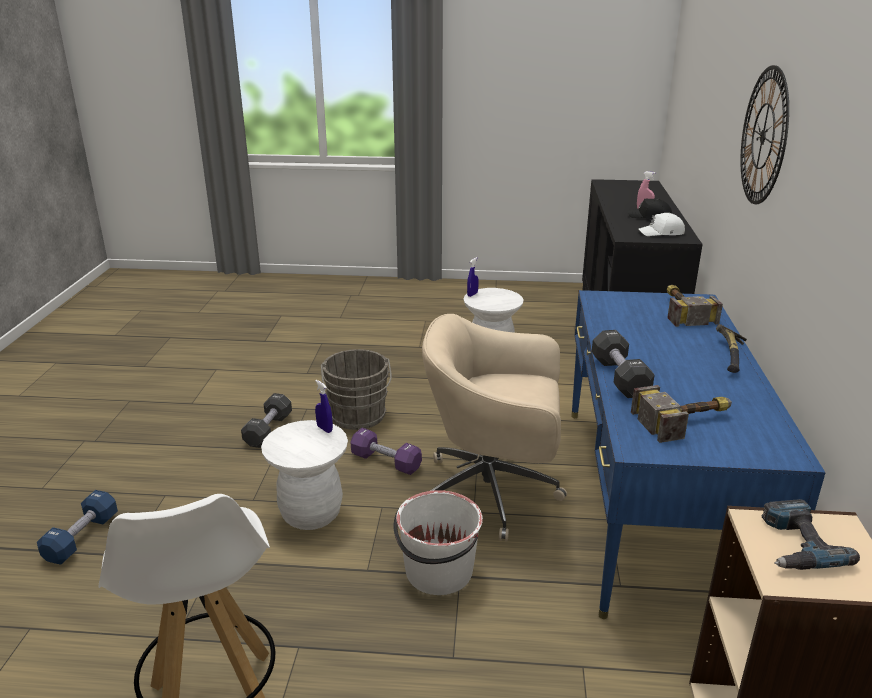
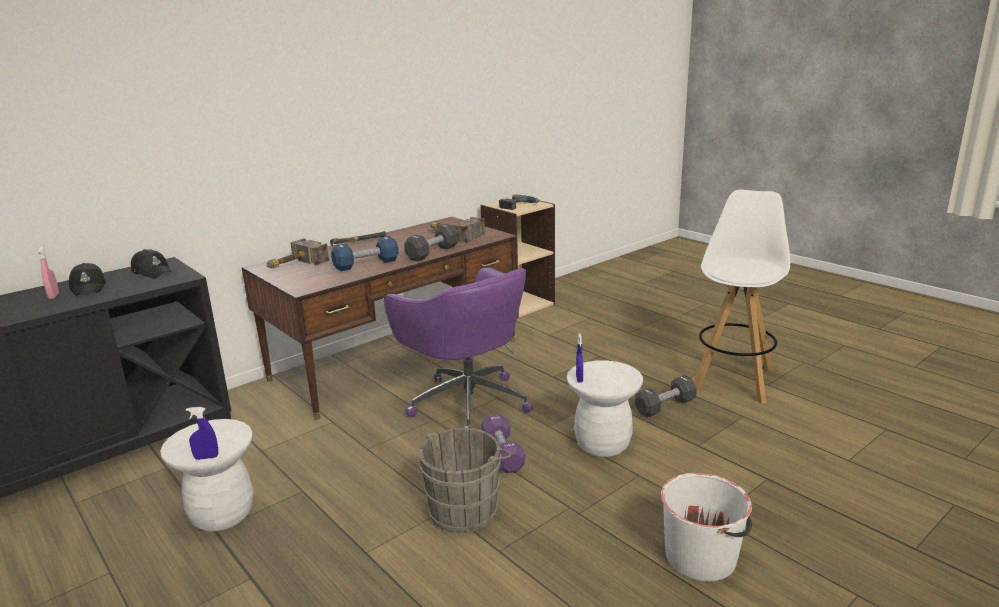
camera: 135 degrees left, 5 degrees down
blue dumbbell [37,490,118,565] -> blue dumbbell moved to [331,236,399,271]
black dumbbell [241,393,292,448] -> black dumbbell moved to [635,375,697,417]
white bucket [394,490,483,595] -> white bucket moved to [661,473,752,582]
beige office chair [422,314,567,542] -> purple office chair [384,268,534,428]
blue desk [571,290,825,619] -> brown desk [242,217,518,420]
white cap [638,213,685,236] -> black cap [131,249,172,279]
wall clock [741,65,789,204] -> none

